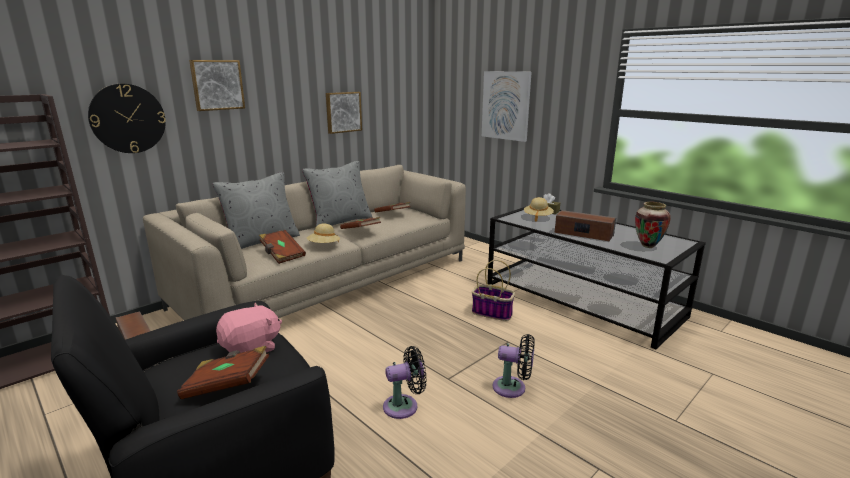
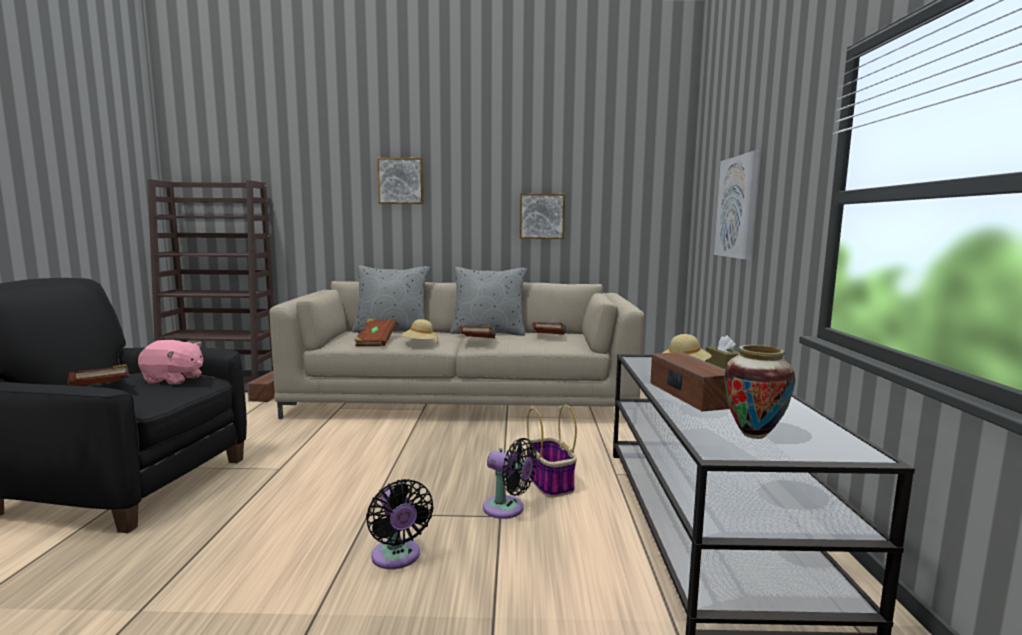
camera: 45 degrees right, 10 degrees down
wall clock [88,84,166,153] -> none
black fan [383,346,427,419] -> black fan moved to [483,438,537,519]

